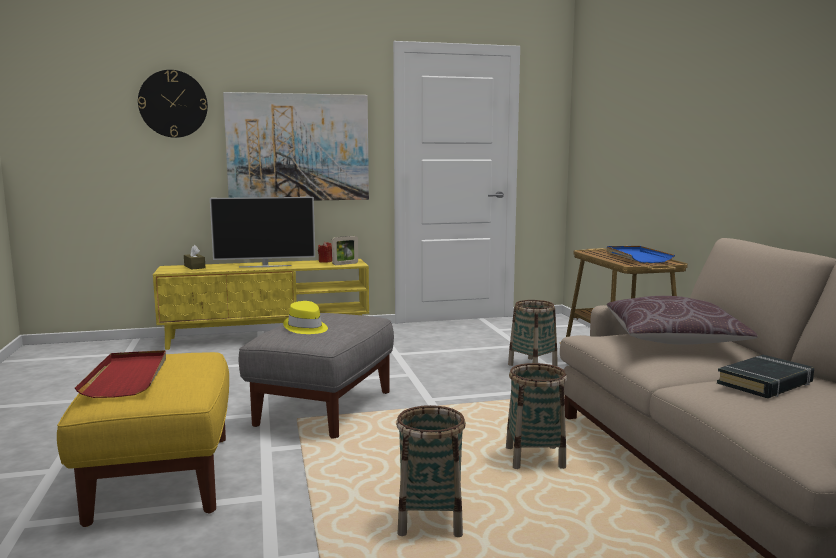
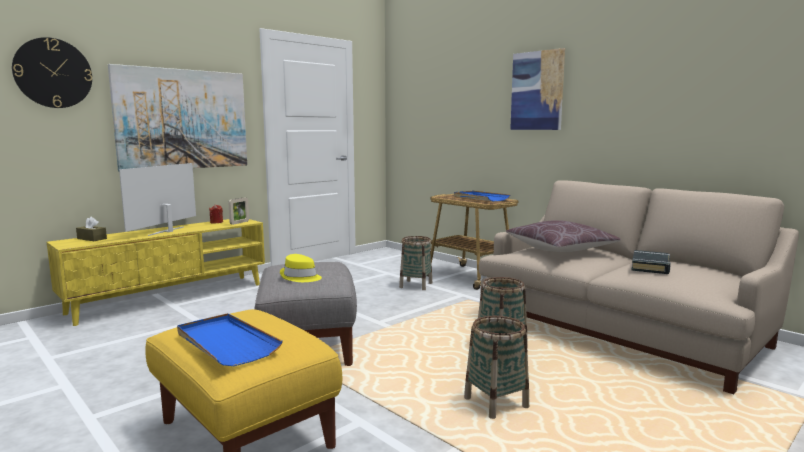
camera: 30 degrees left, 0 degrees up
red tray [75,350,166,398] -> blue tray [177,313,283,366]
television [210,197,315,267] -> television turned 150 degrees clockwise [119,163,196,236]
none -> picture [510,48,565,130]

